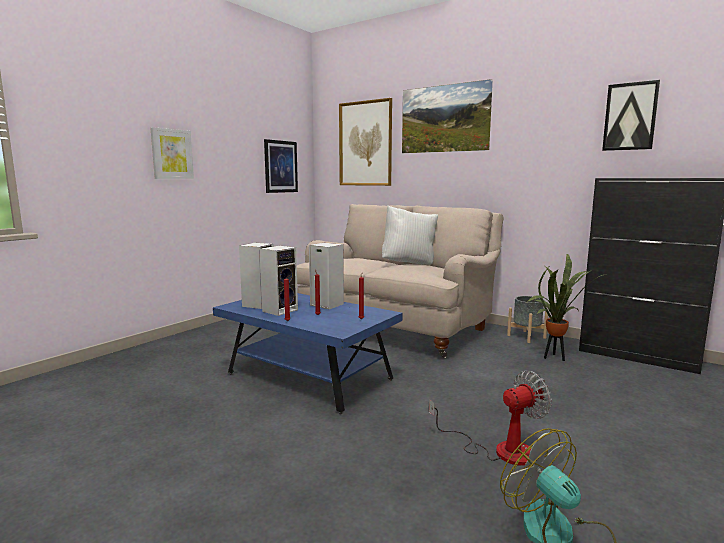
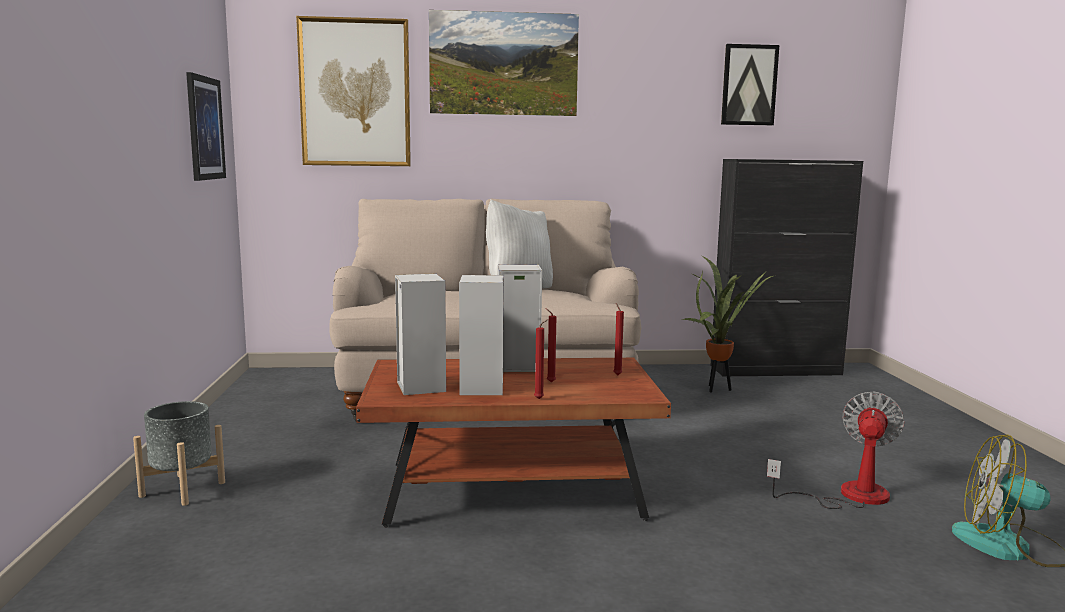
camera: 40 degrees left, 0 degrees up
picture [150,127,194,179] -> none
blue coffee table [213,293,402,414] -> brown coffee table [356,358,671,527]
grey planter [507,296,548,343] -> grey planter moved to [133,401,225,506]

